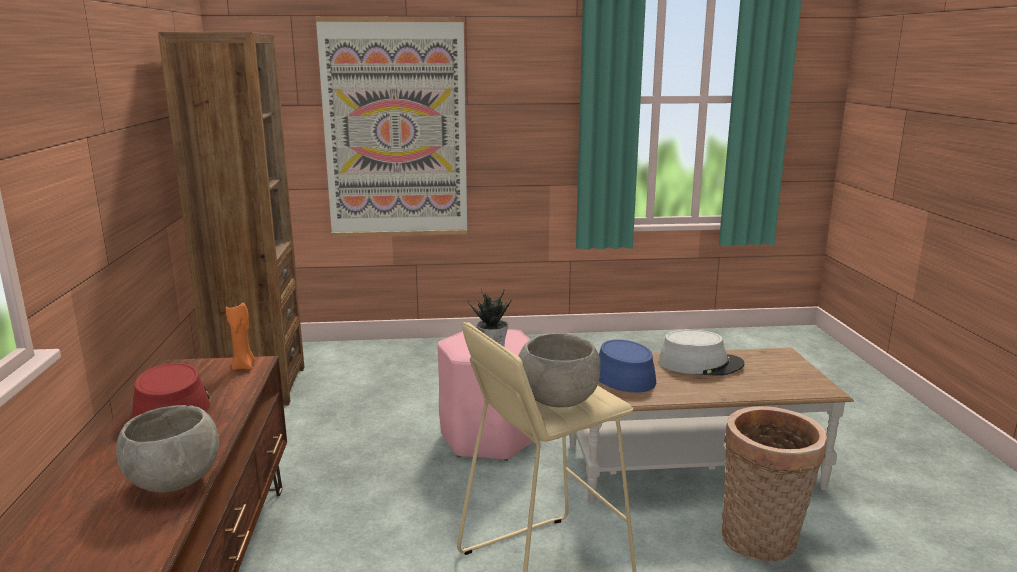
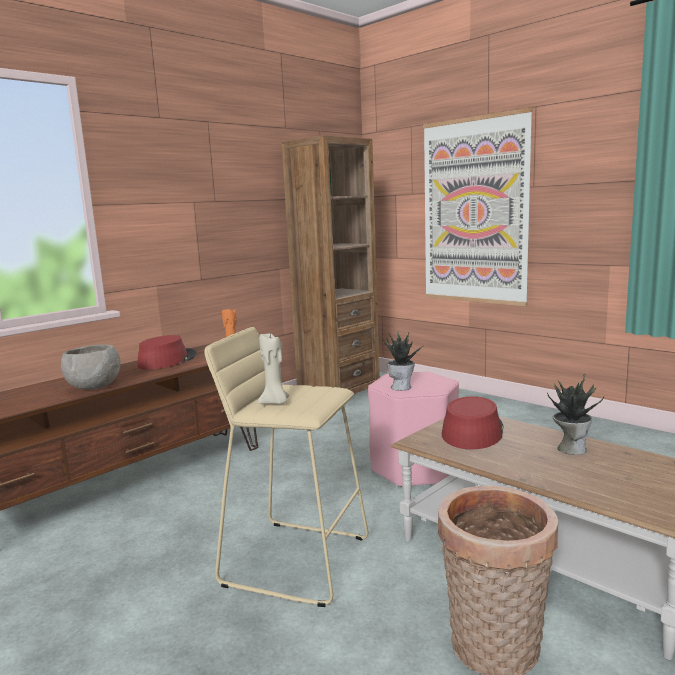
camera: 50 degrees right, 5 degrees down
grey bowl [519,333,600,407] -> beige candle [258,333,289,404]
blue hat [599,340,656,393] -> red hat [442,396,503,449]
grey hat [658,330,744,376] -> potted plant [547,374,604,455]

